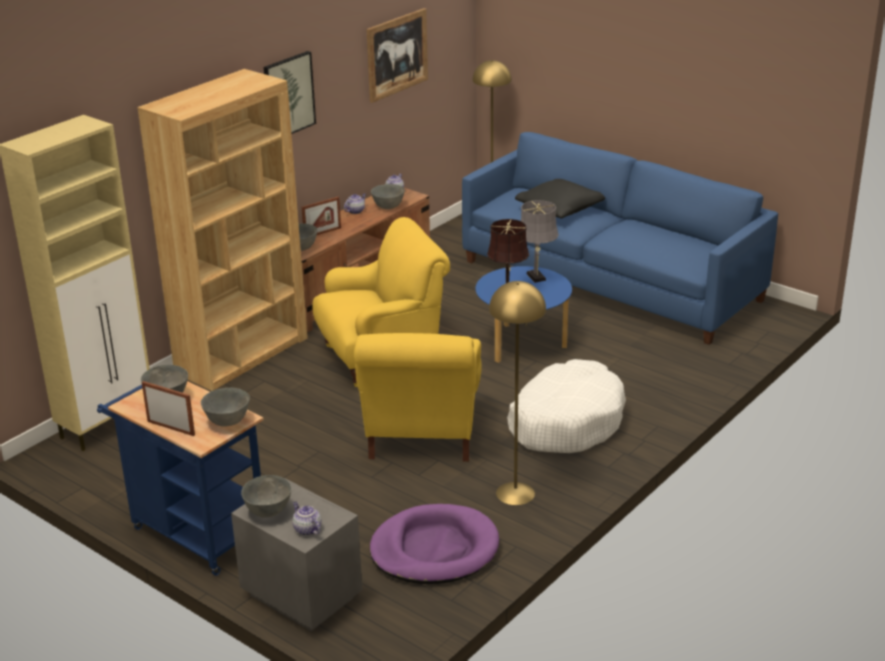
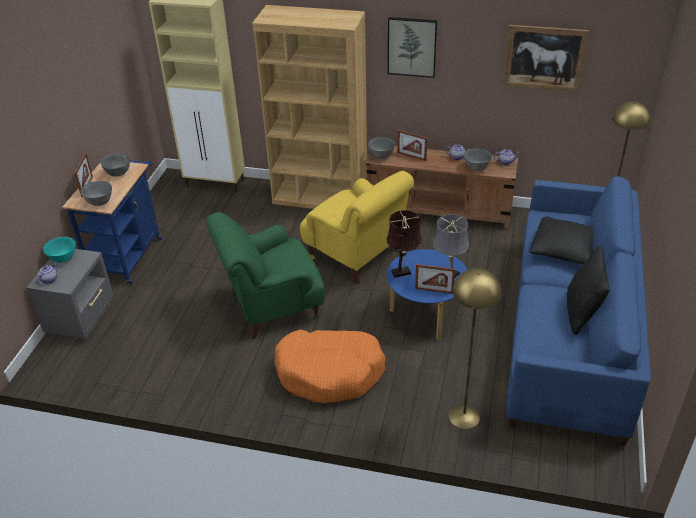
camera: 65 degrees right, 10 degrees up
grey bowl [241,475,292,518] -> turquoise bowl [43,237,76,263]
yellow armchair [354,333,482,462] -> green armchair [206,212,325,339]
purple dog bed [370,504,499,584] -> none
yellow floor lamp [489,281,546,505] -> yellow floor lamp moved to [449,268,501,429]
white dog bed [507,359,626,453] -> orange dog bed [275,329,386,403]
none -> picture frame [415,264,455,294]
none -> black pillow [567,246,610,335]

